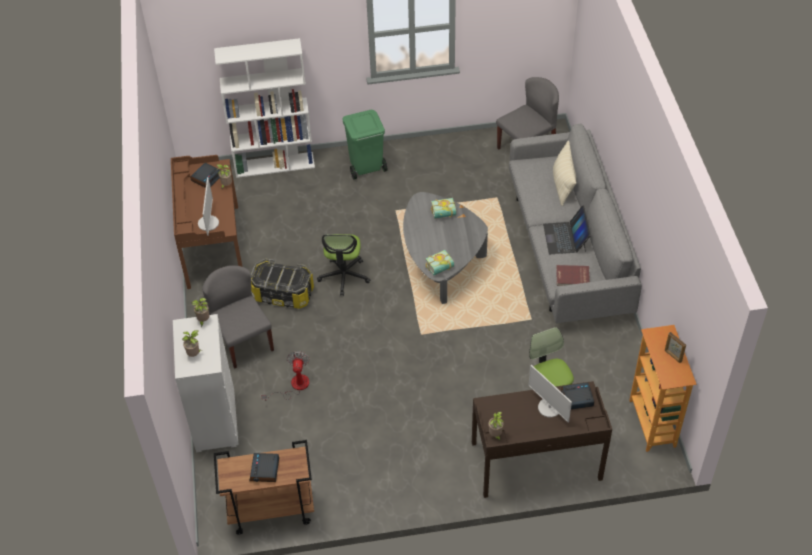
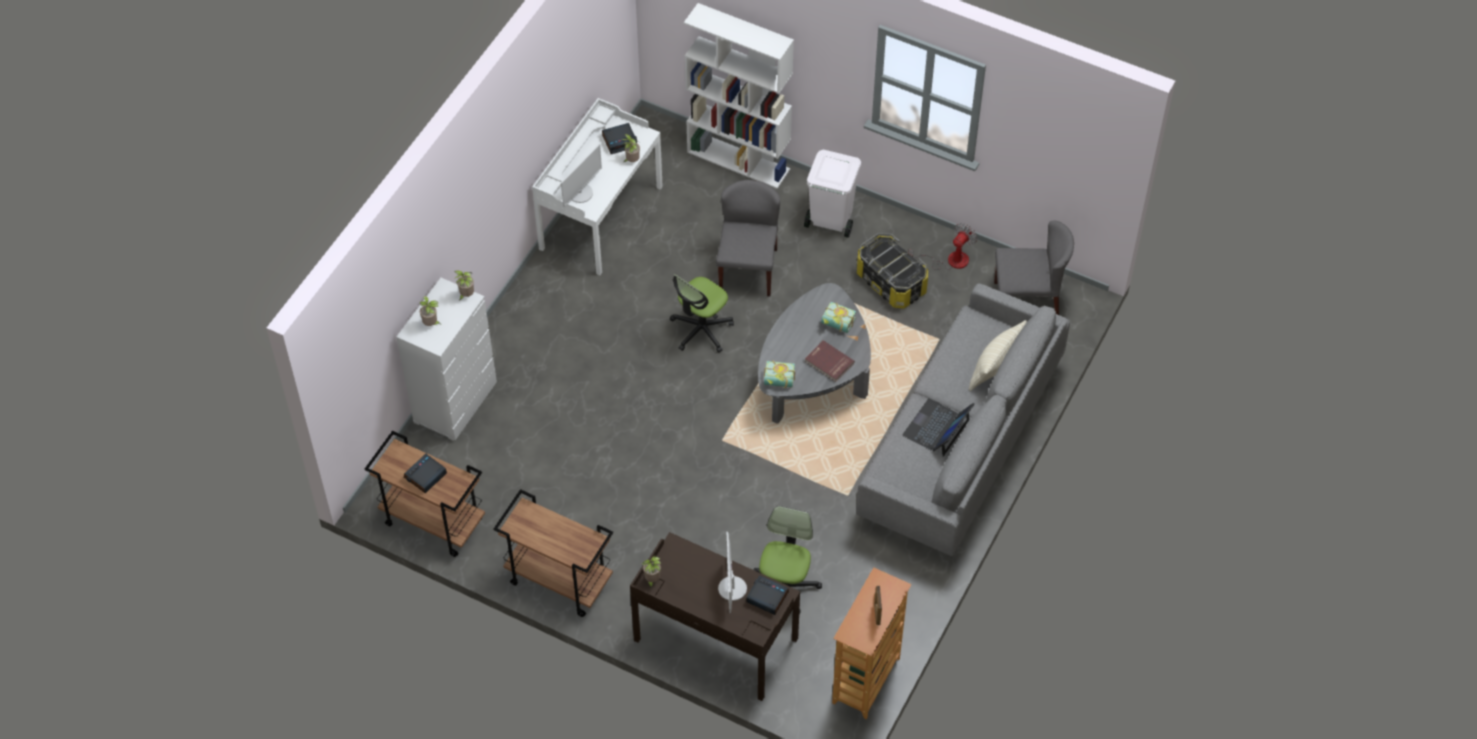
camera: 35 degrees right, 5 degrees up
brown desk [171,155,243,289] -> white desk [532,98,663,275]
grey chair [202,265,274,368] -> grey chair moved to [716,180,780,296]
storage box [251,259,314,309] -> storage box moved to [857,233,928,308]
fan [261,351,310,401] -> fan moved to [908,223,977,270]
green trash can [342,110,388,180] -> white trash can [804,150,861,238]
red book [556,265,590,286] -> red book moved to [805,340,855,382]
none -> brown cart [494,489,613,617]

